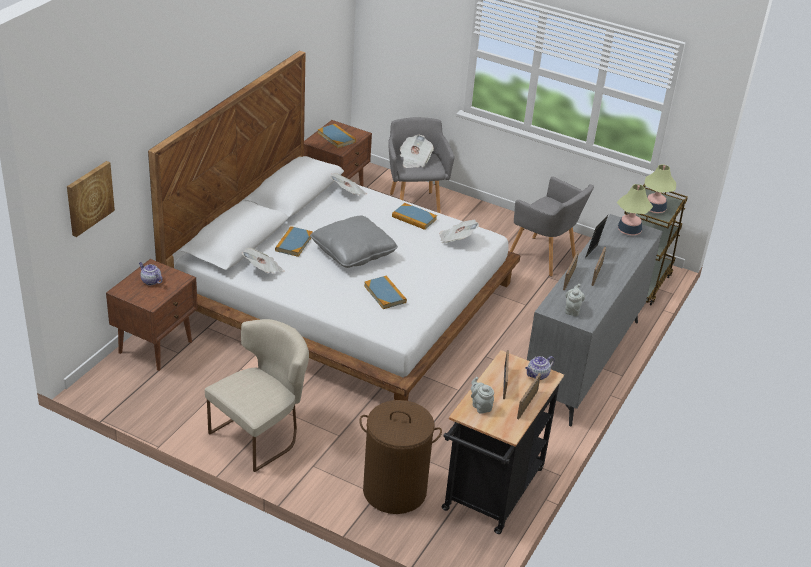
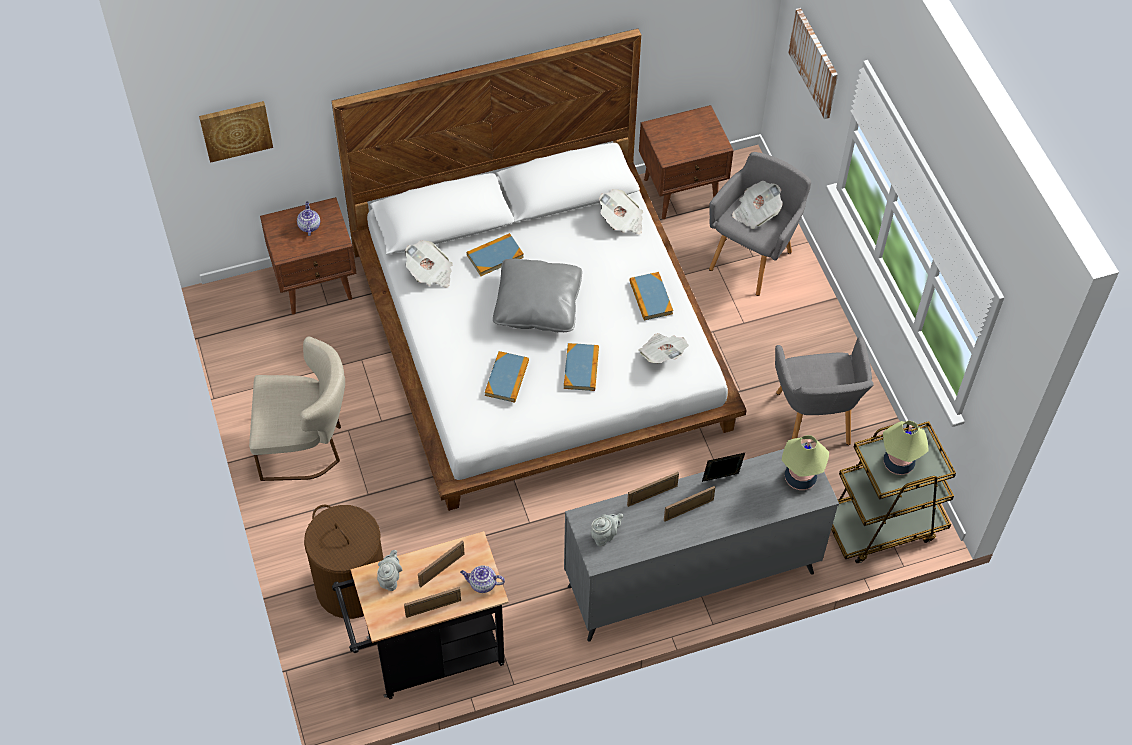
camera: 45 degrees right, 20 degrees up
book [318,124,356,148] -> book moved to [564,343,599,391]
none -> picture [789,8,838,119]

